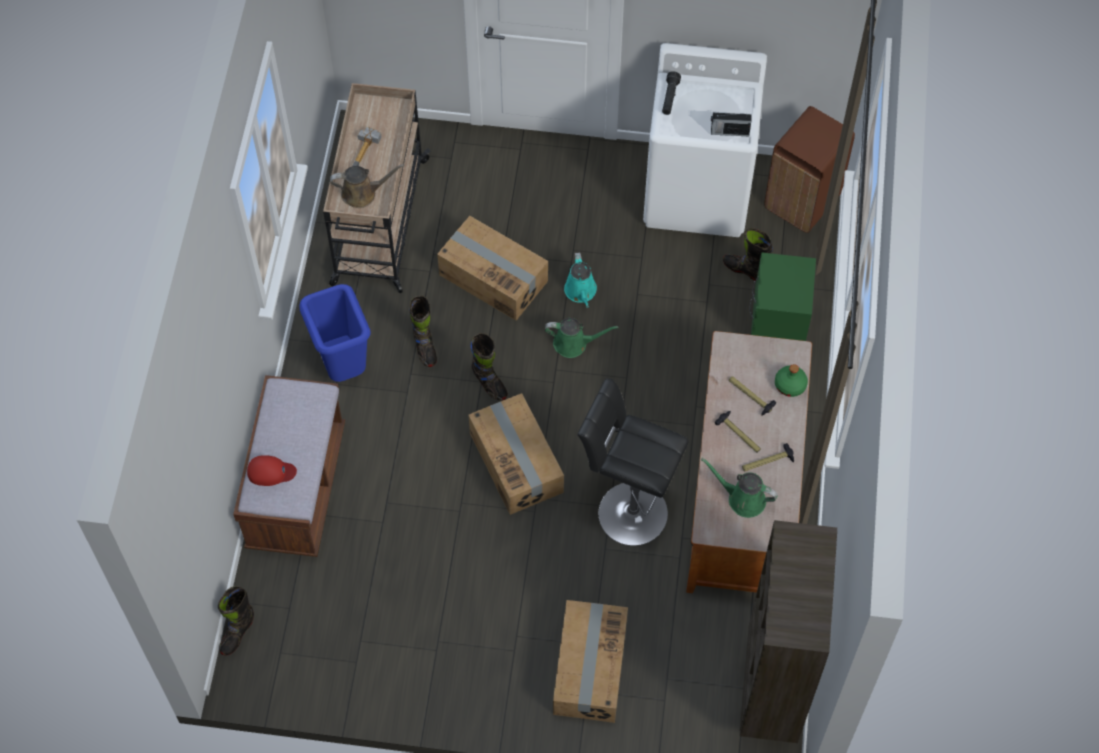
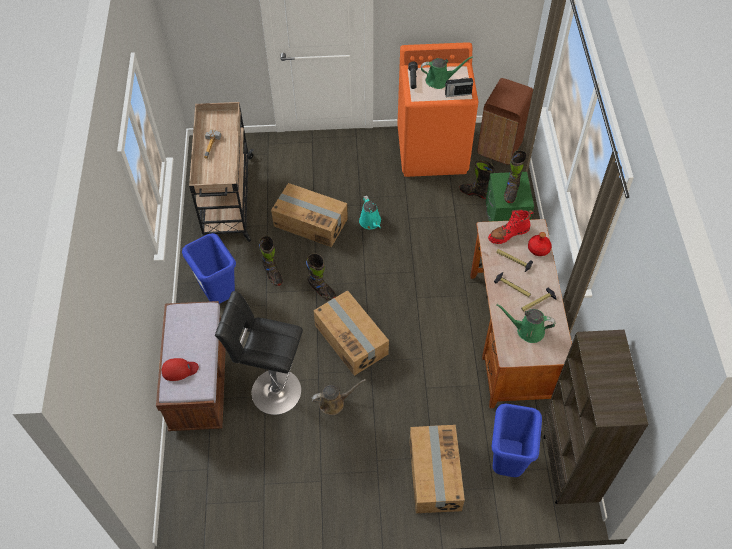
camera: 10 degrees left, 5 degrees down
black boot [218,586,254,655] -> black boot moved to [504,150,527,203]
brown watering can [330,164,404,208] -> brown watering can moved to [312,379,366,415]
green watering can [545,318,619,358] -> green watering can moved to [421,56,473,89]
black stool [577,378,689,546] -> black stool moved to [215,291,303,415]
white washing machine [643,43,767,237] -> orange washing machine [397,42,478,177]
green bottle [775,364,808,397] -> red bottle [528,232,552,256]
none -> red boot [488,210,534,244]
none -> blue trash can [492,404,542,477]

